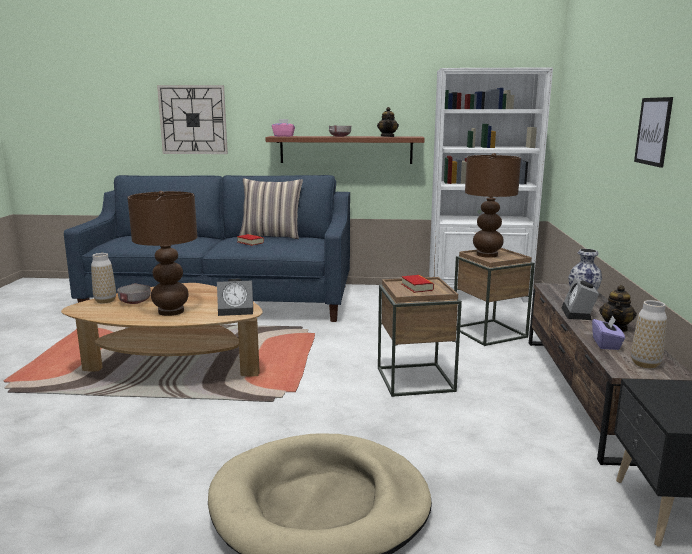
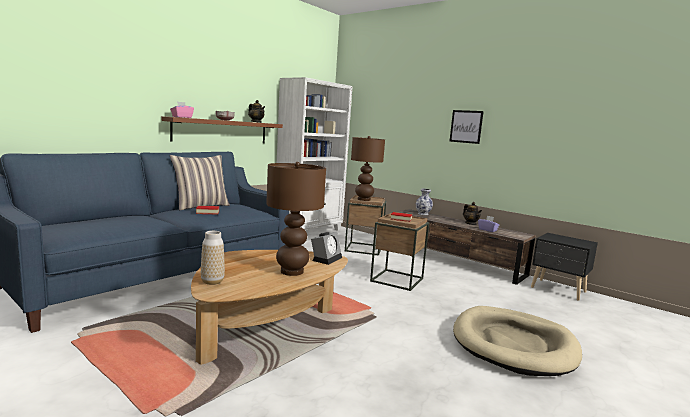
camera: 55 degrees left, 5 degrees down
grey bowl [117,283,151,304] -> none
wall clock [157,85,228,154] -> none
alarm clock [561,278,599,320] -> none
vase [631,300,667,368] -> none

